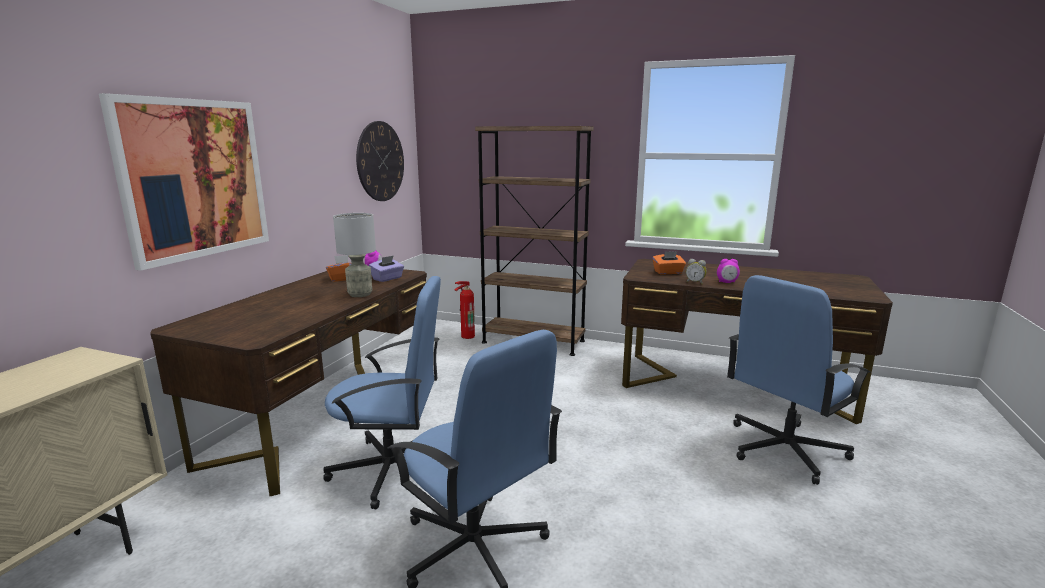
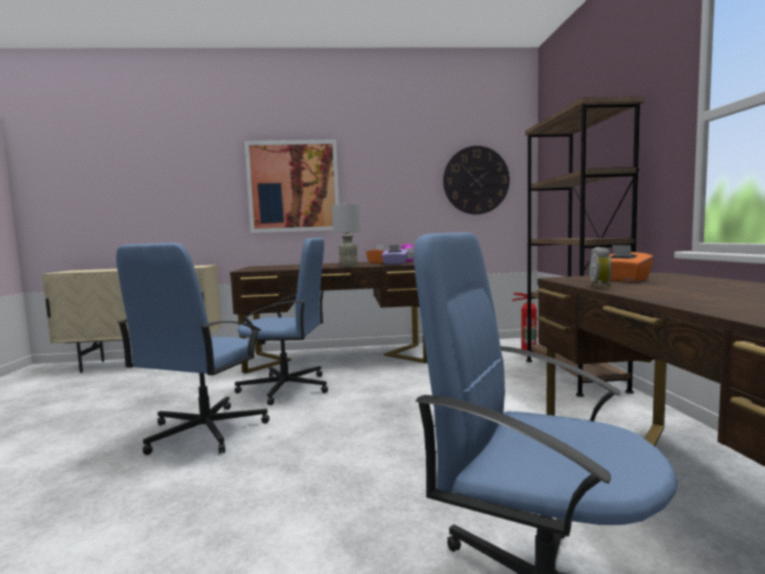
camera: 65 degrees right, 10 degrees down
blue office chair [323,276,441,510] -> blue office chair turned 60 degrees counterclockwise [234,238,328,405]
alarm clock [717,259,740,283] -> none

